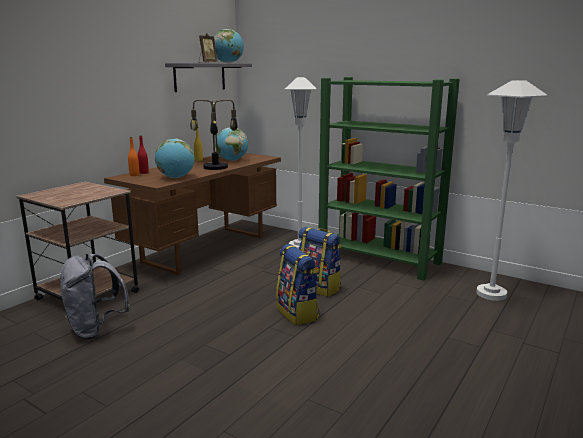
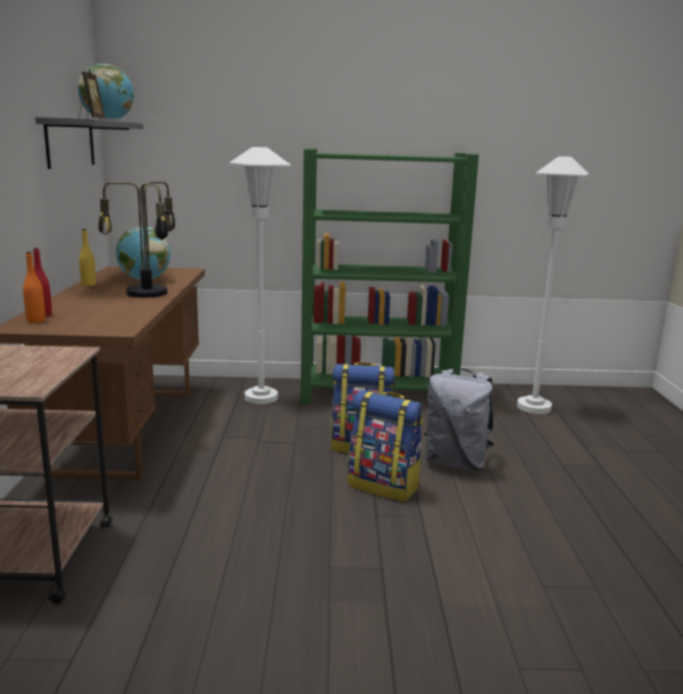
camera: 35 degrees left, 0 degrees up
grey backpack [60,254,130,339] -> grey backpack moved to [424,369,494,471]
globe [155,139,195,178] -> none

